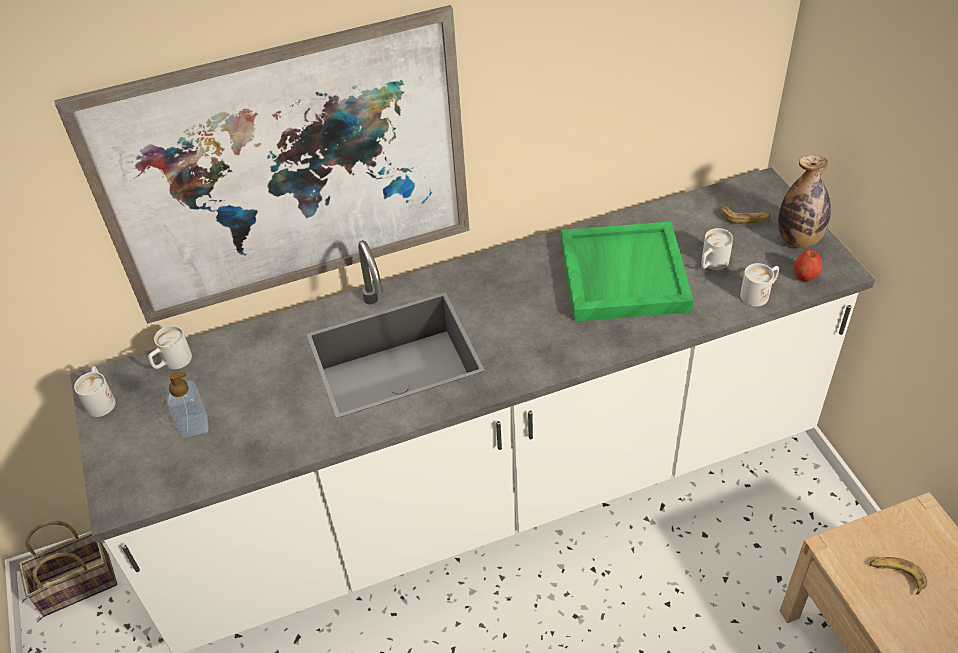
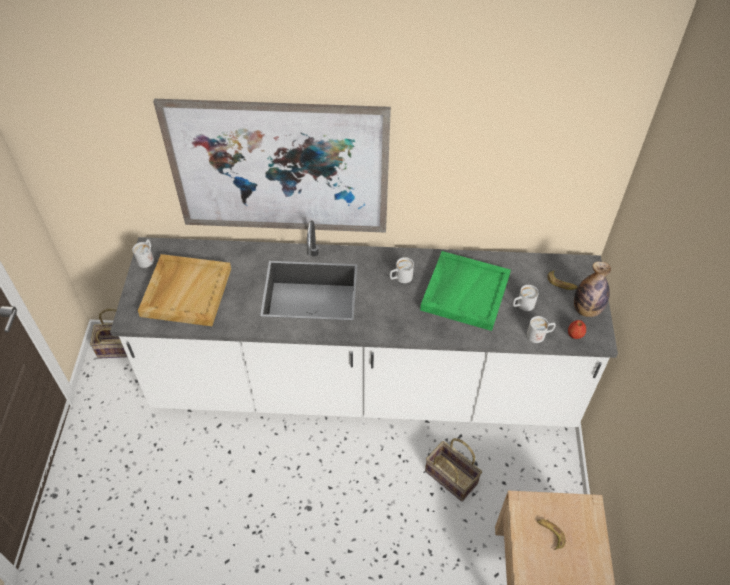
camera: 20 degrees right, 5 degrees up
white mug [148,326,192,369] -> white mug moved to [390,257,414,283]
soap dispenser [166,372,209,438] -> beige tray [138,254,231,326]
none -> basket [425,438,482,502]

